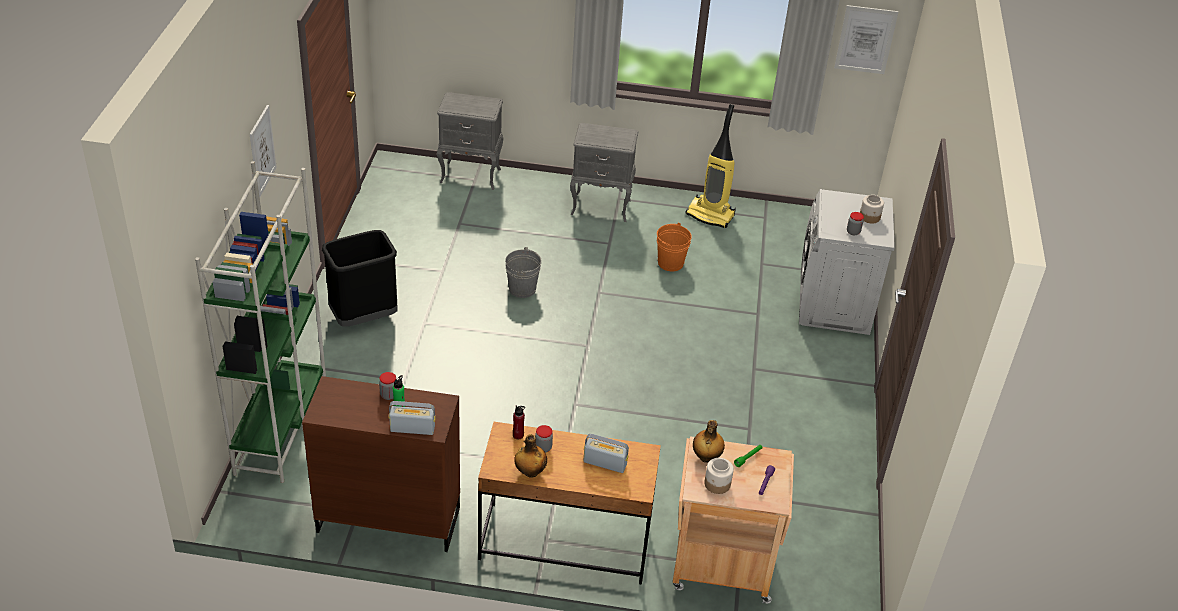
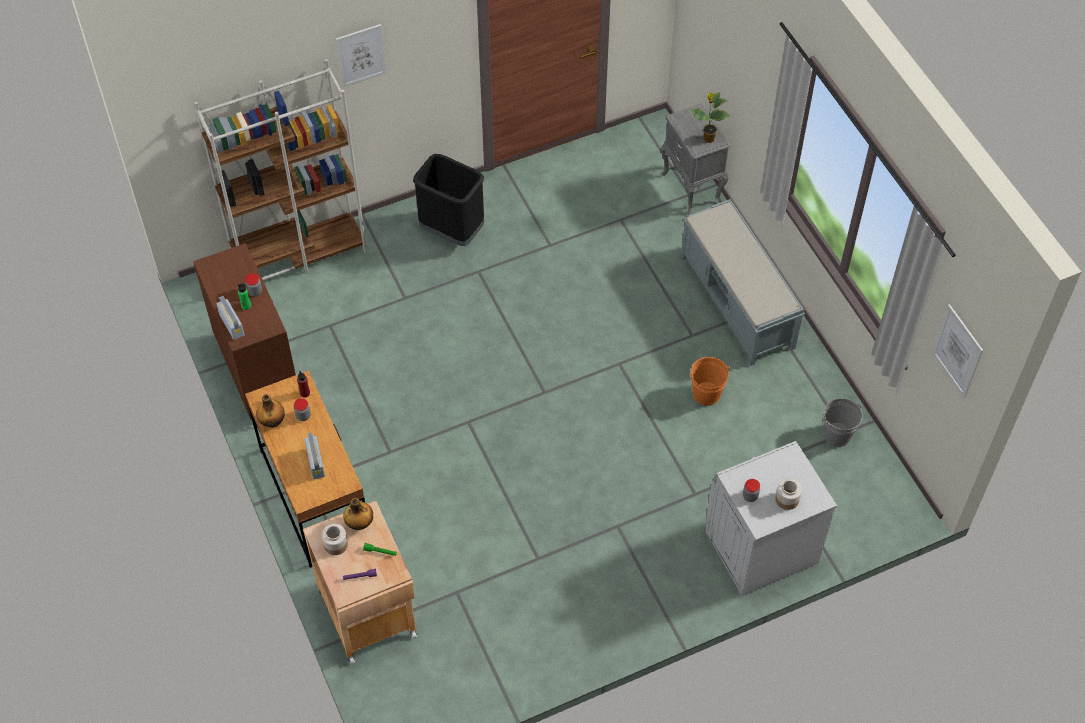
camera: 60 degrees right, 15 degrees up
green bookcase [195,161,326,483] -> brown bookcase [194,59,367,280]
grey bucket [505,247,542,298] -> grey bucket moved to [823,398,863,447]
grey nightstand [570,123,638,222] -> grey bench [681,199,805,366]
vacuum cleaner [685,104,736,228] -> none
none -> potted plant [690,92,731,143]

